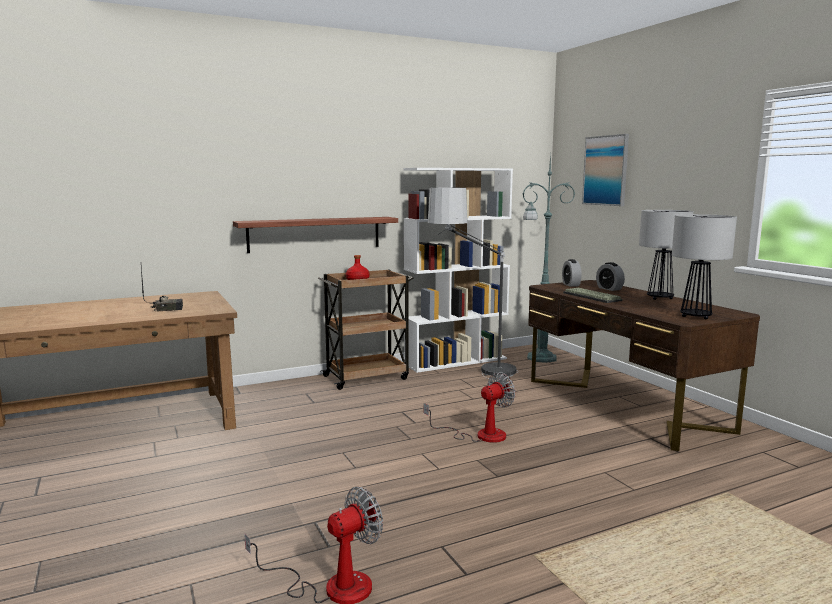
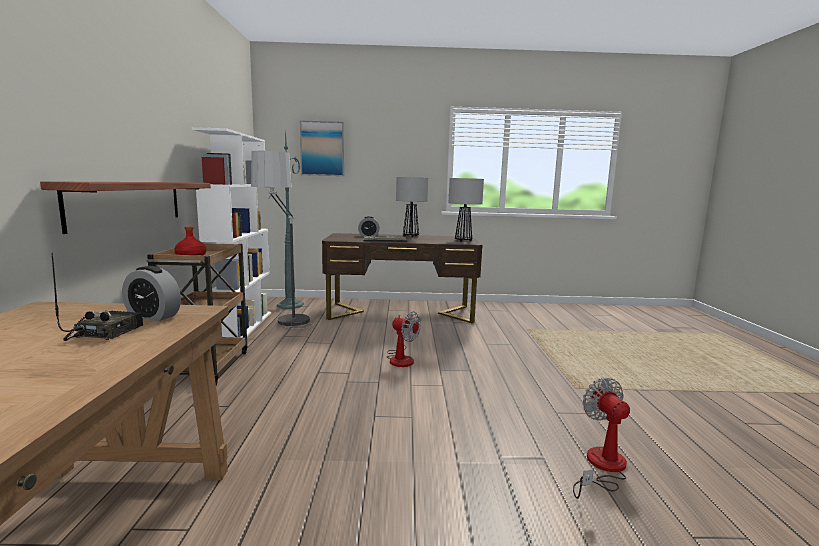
camera: 65 degrees left, 0 degrees up
fan [424,372,516,443] -> fan turned 135 degrees clockwise [387,312,421,367]
alarm clock [562,259,582,287] -> alarm clock moved to [122,266,181,321]

